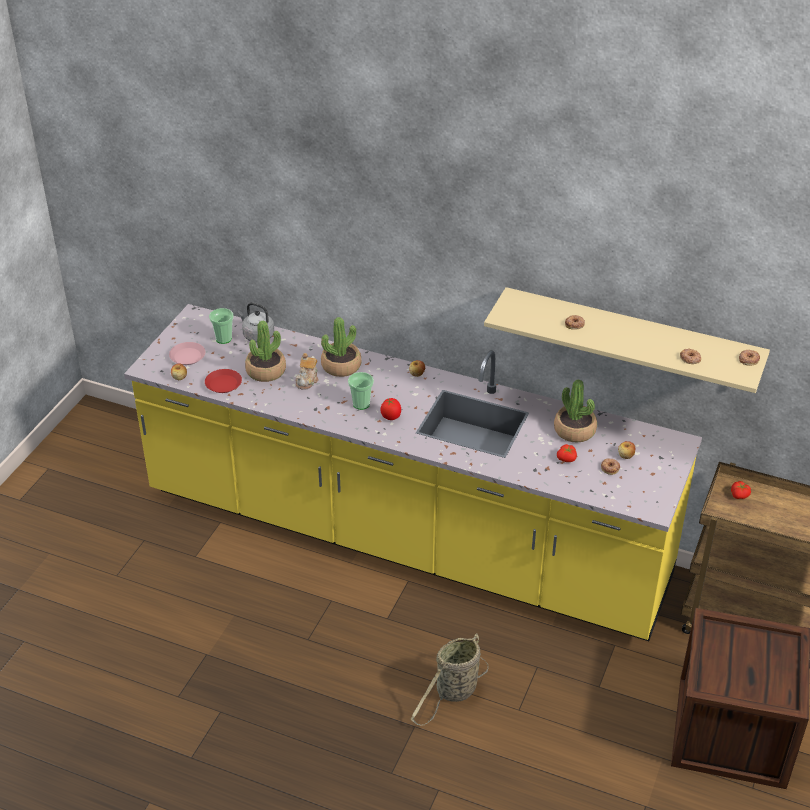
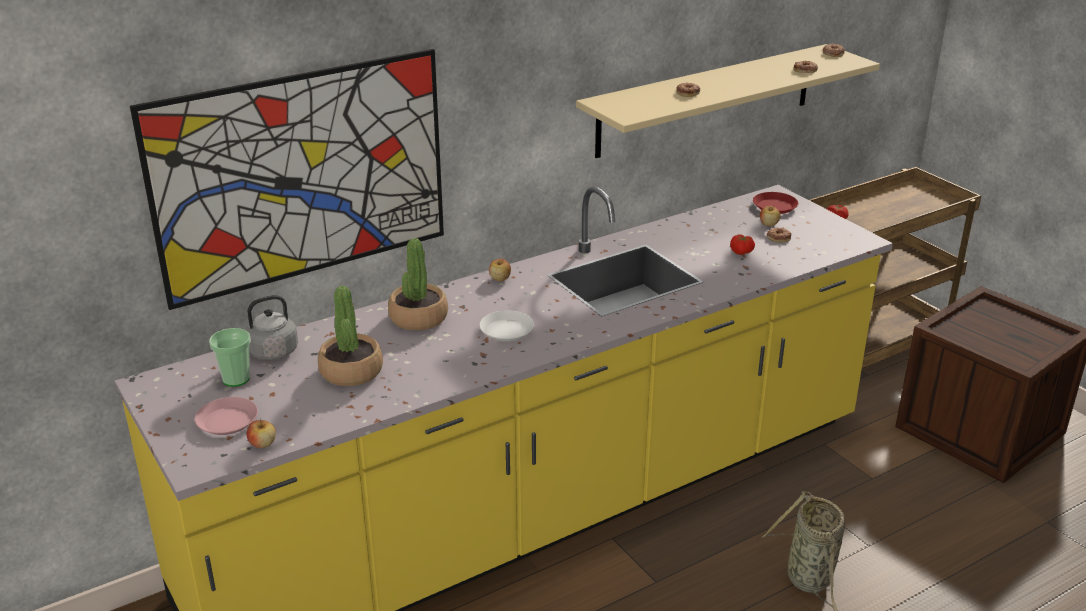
camera: 55 degrees left, 10 degrees down
red plate [205,369,242,393] -> red plate moved to [753,192,798,214]
teapot [296,353,319,390] -> none
cup [348,372,374,410] -> white plate [479,310,534,341]
tomato [380,398,401,420] -> none
potted plant [554,380,597,443] -> none
none -> picture [130,49,444,310]

